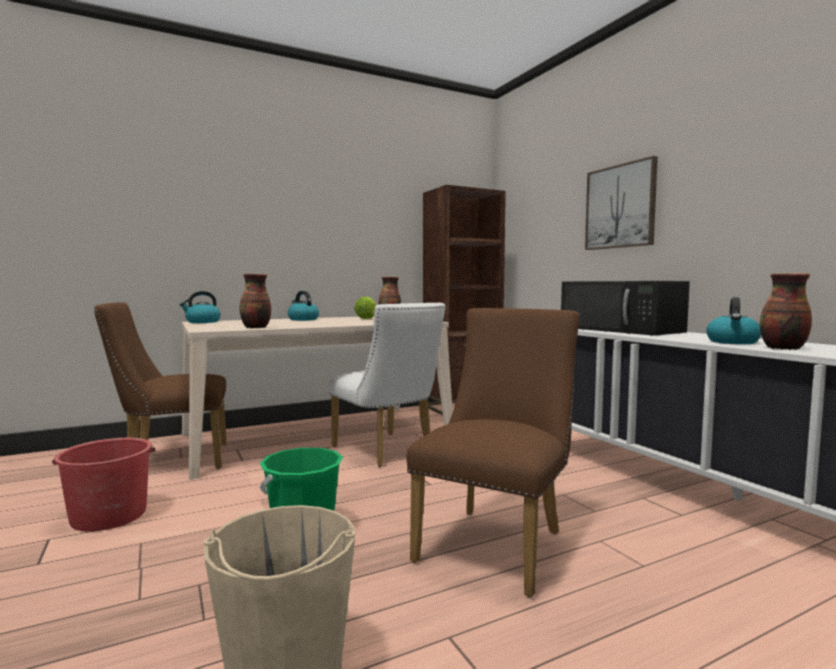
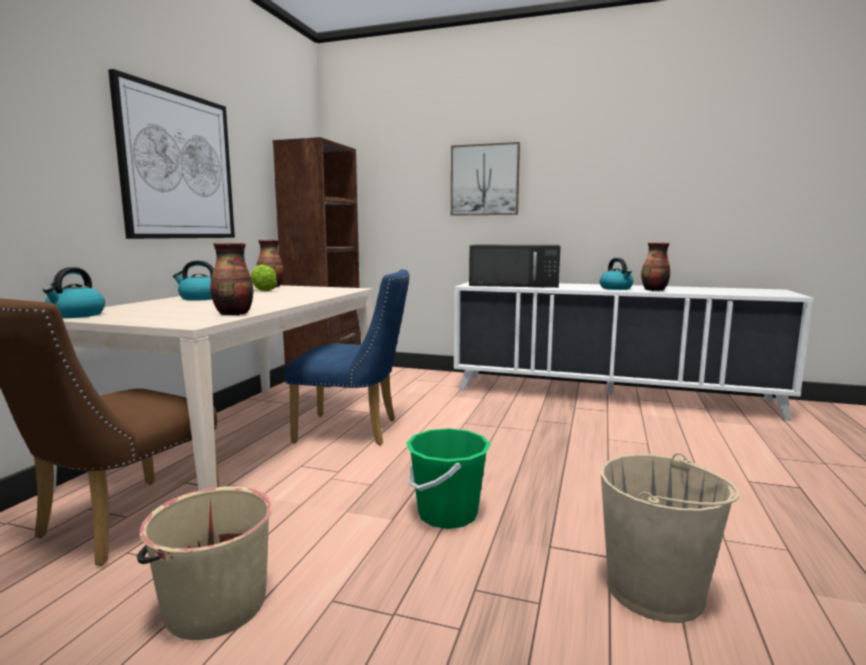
camera: 45 degrees left, 5 degrees up
red bucket [52,438,155,532] -> beige bucket [137,486,272,640]
white chair [328,303,446,467] -> blue chair [285,269,410,445]
brown chair [406,308,580,597] -> none
none -> picture [108,69,235,239]

